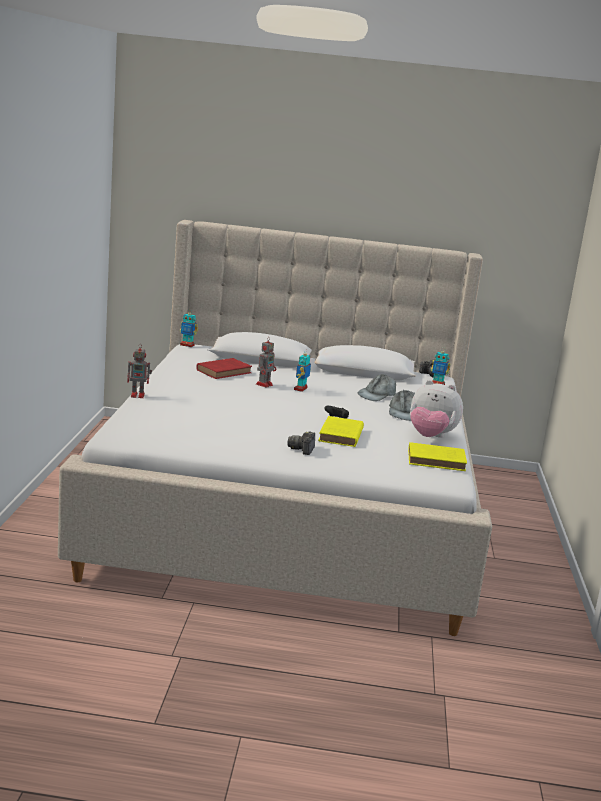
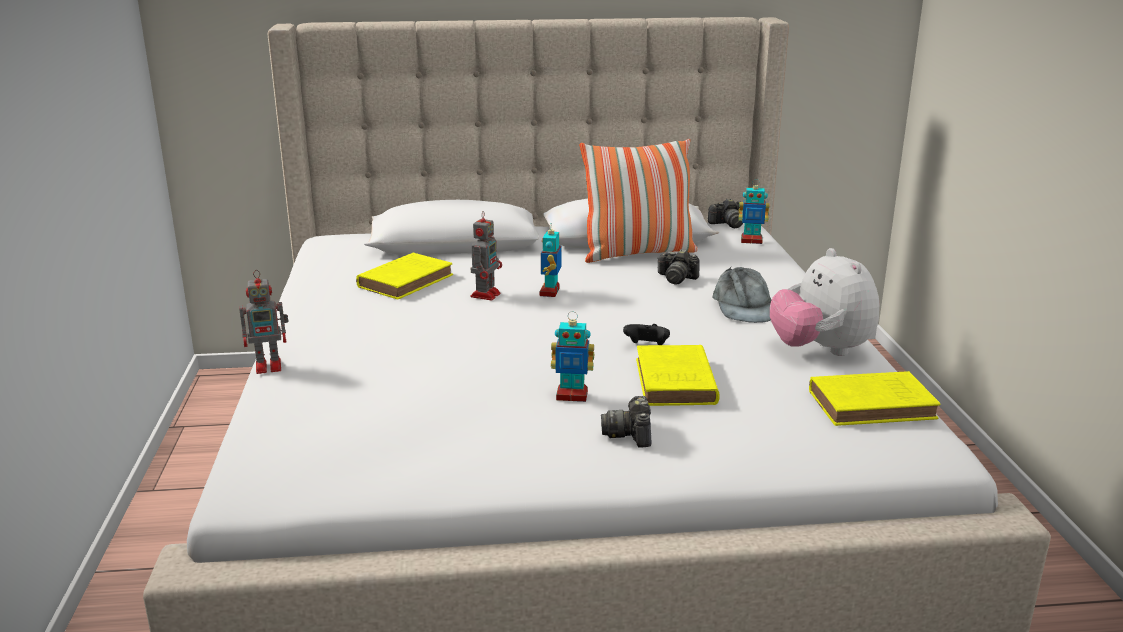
camera: 10 degrees left, 5 degrees up
toy robot [180,310,198,347] -> toy robot moved to [551,312,594,402]
red book [196,358,252,379] -> yellow book [356,253,453,299]
grey cap [357,374,396,401] -> camera [657,249,700,284]
plush toy [410,380,463,438] -> plush toy turned 60 degrees clockwise [770,248,879,356]
none -> pillow [580,139,698,263]

